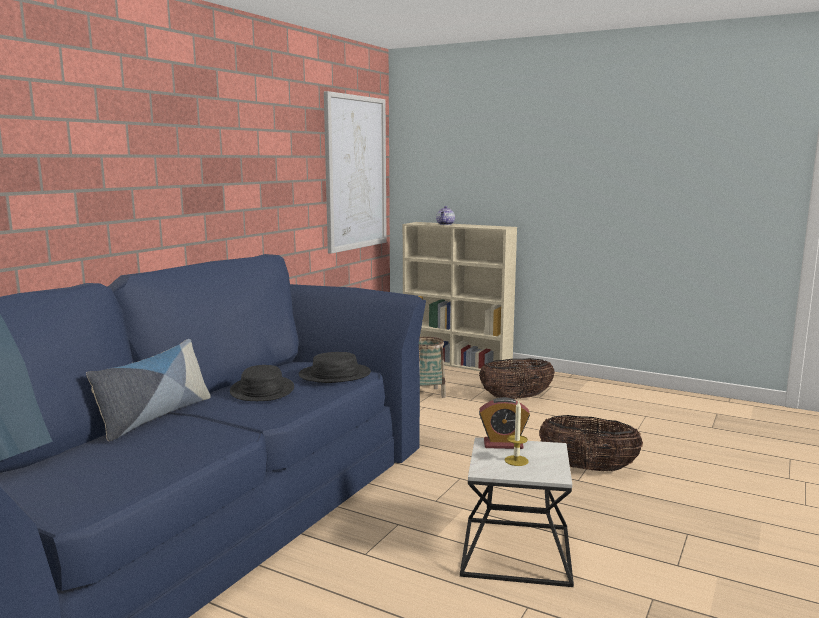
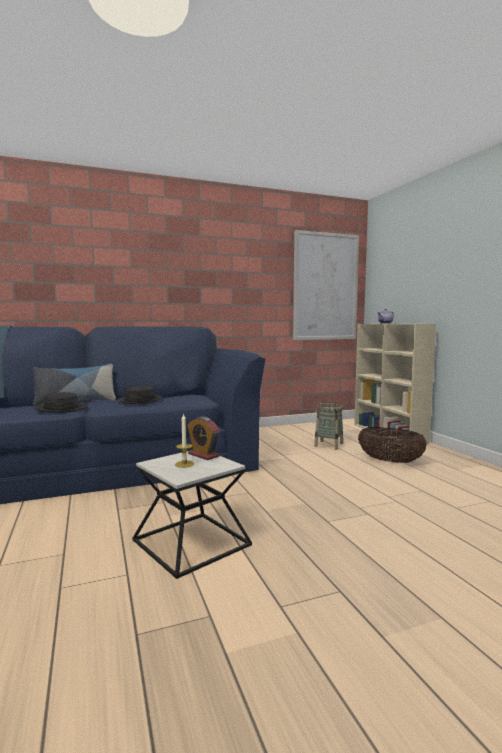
camera: 40 degrees right, 5 degrees down
black hat [299,352,371,383] -> black hat moved to [34,392,88,413]
basket [539,415,643,471] -> none

